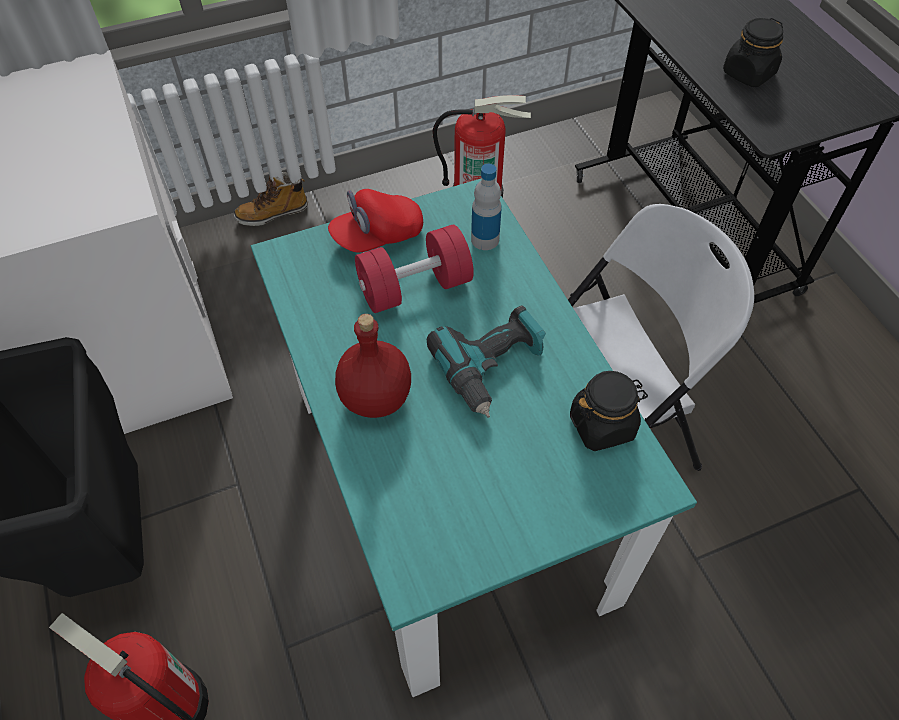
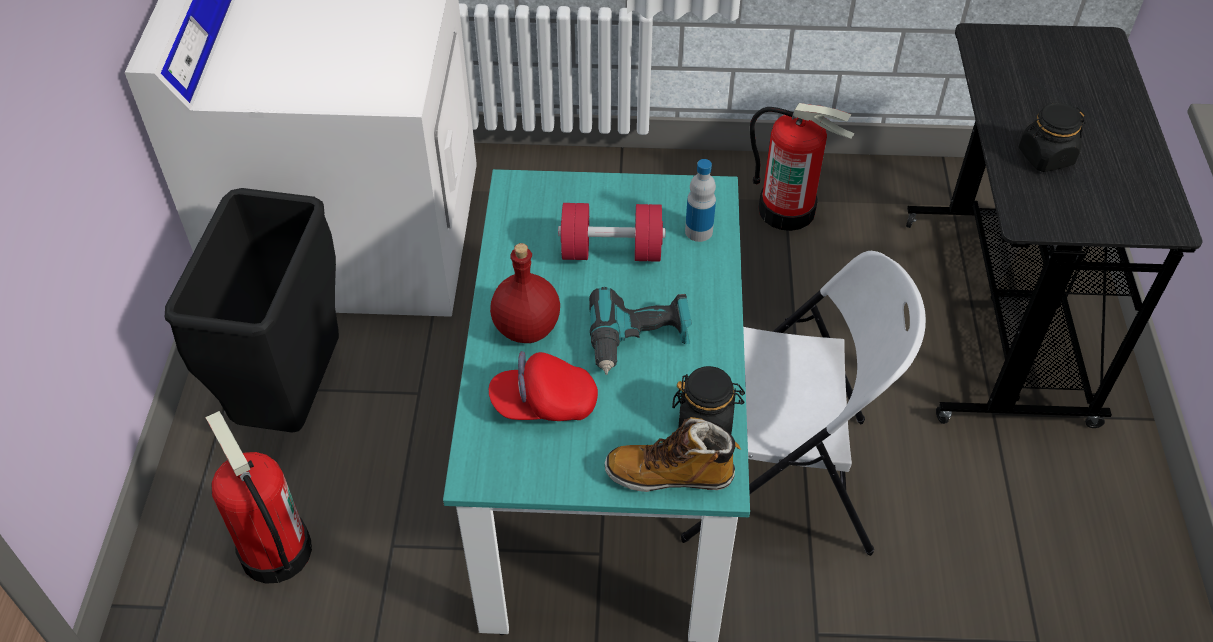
camera: 25 degrees right, 5 degrees down
boot [234,172,308,226] -> boot moved to [605,417,741,492]
red cap [328,189,423,252] -> red cap moved to [489,351,598,421]

